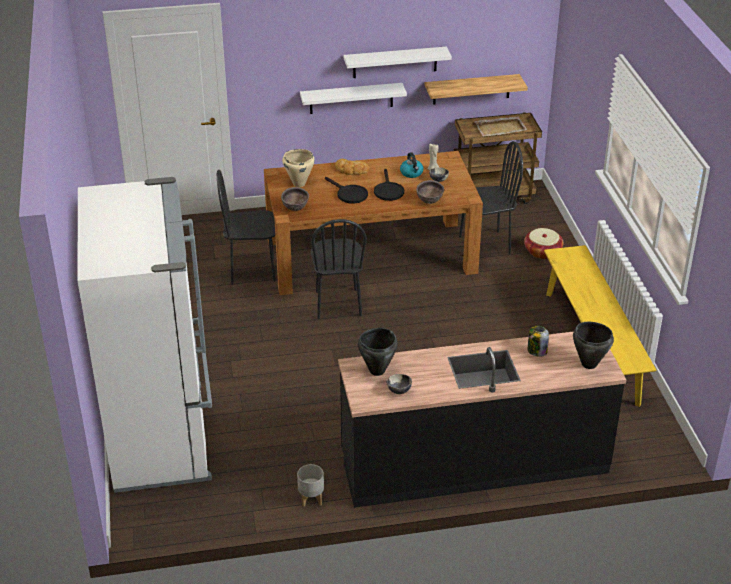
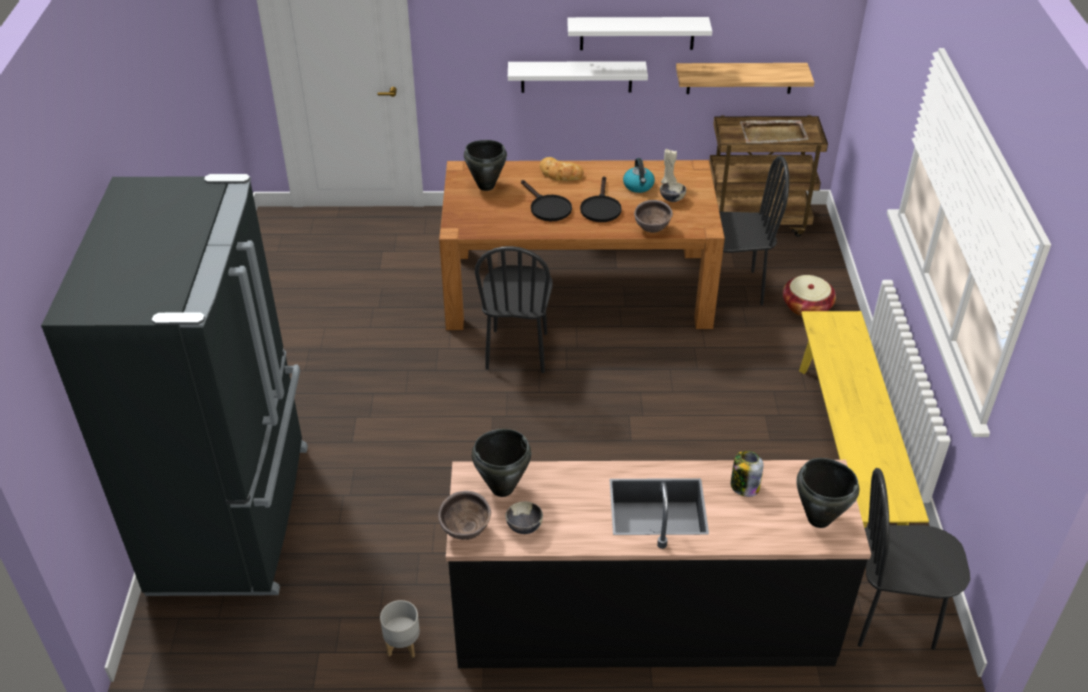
camera: 10 degrees right, 5 degrees up
white fridge [78,177,212,493] -> black fridge [41,174,308,596]
black chair [217,170,276,285] -> black chair moved to [858,468,970,650]
brown bowl [281,187,309,211] -> brown bowl moved to [438,491,491,540]
beige cooking pot [282,149,315,187] -> black cooking pot [464,140,507,191]

